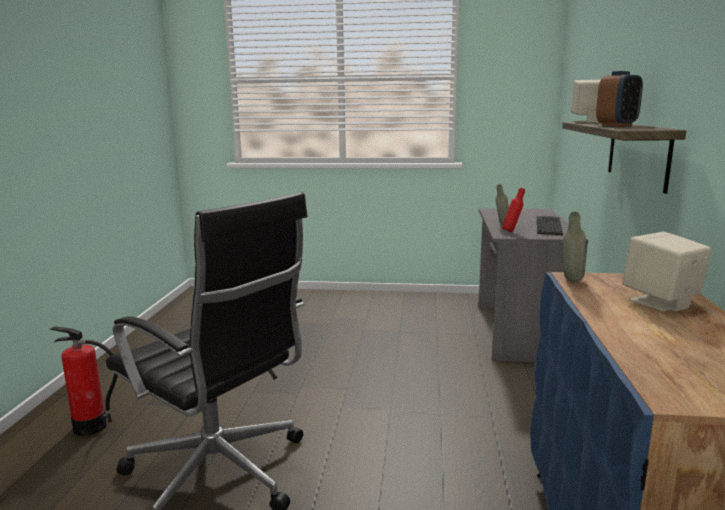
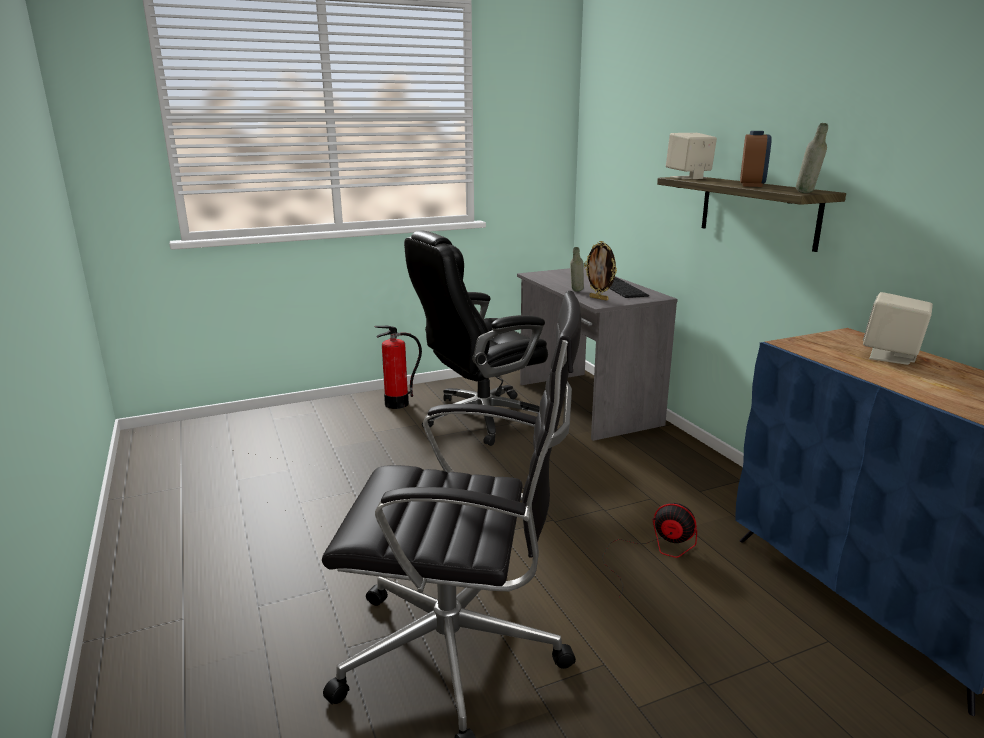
camera: 30 degrees left, 5 degrees up
fire extinguisher [50,326,118,436] -> fire extinguisher moved to [374,326,422,409]
red bottle [502,187,525,232] -> picture frame [584,241,617,301]
grey bottle [563,212,586,281] -> grey bottle moved to [796,123,828,193]
none -> black office chair [404,230,548,446]
none -> fan [602,503,697,597]

